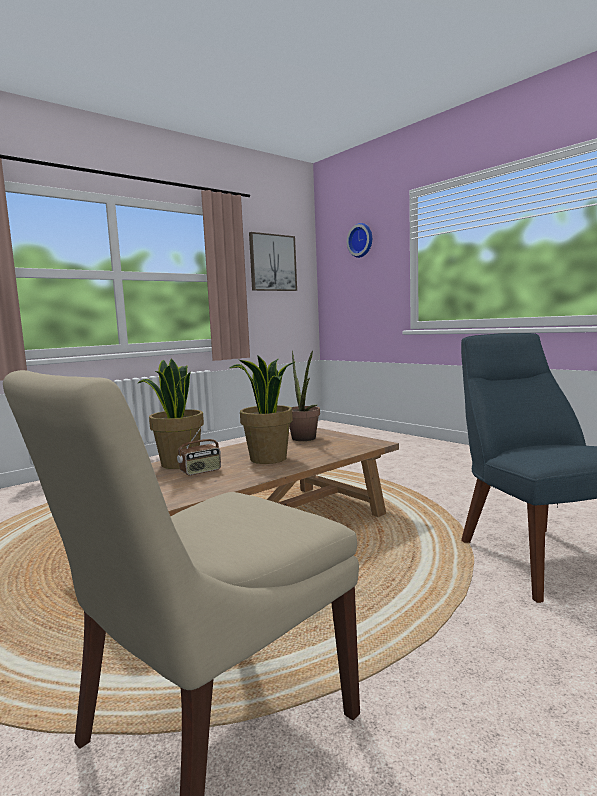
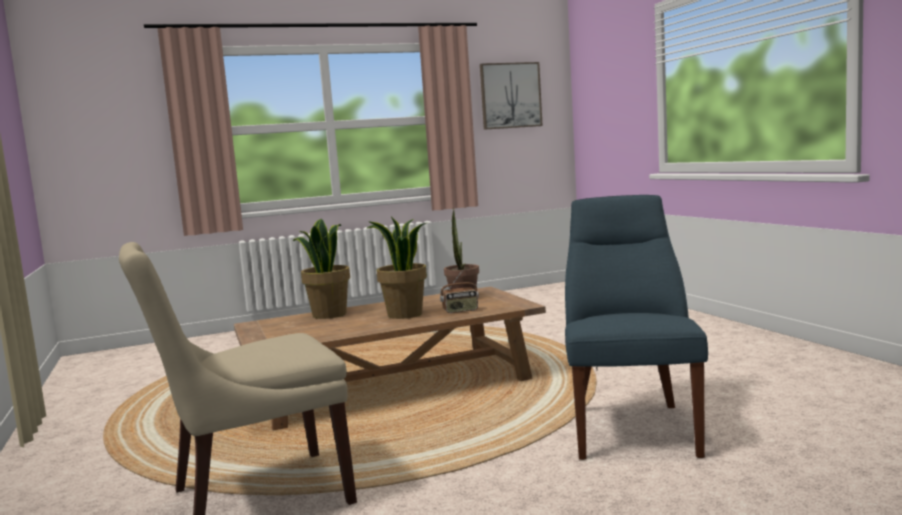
camera: 20 degrees right, 0 degrees up
radio [177,426,221,476] -> radio moved to [440,271,479,314]
wall clock [347,223,372,258] -> none

